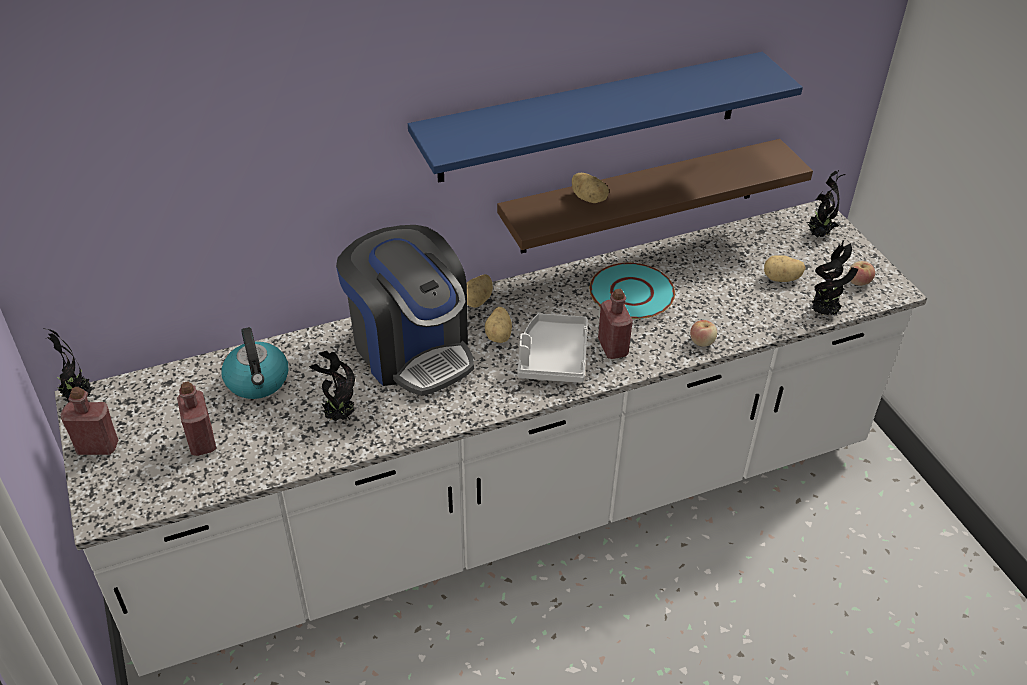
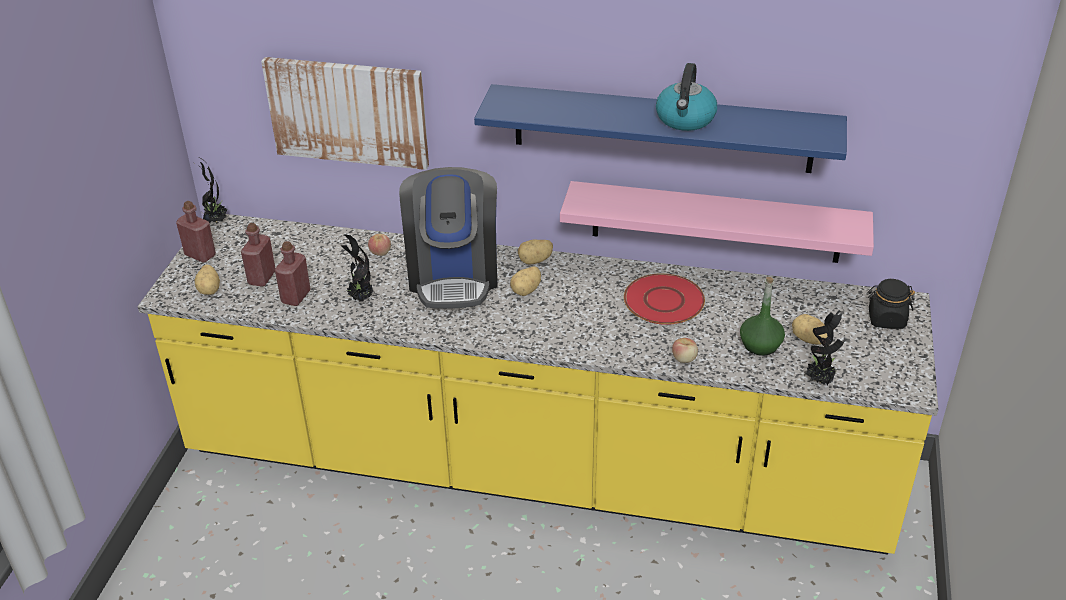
camera: 35 degrees right, 5 degrees down
white counter [55,200,927,676] -> yellow counter [138,214,938,554]
kettle [222,327,288,399] -> kettle moved to [656,63,717,131]
brown shelf [497,139,813,254] -> pink shelf [560,181,874,263]
grey tray [517,313,588,383] -> none
potato [572,173,609,203] -> potato moved to [195,265,220,295]
turquoise plate [590,263,675,319] -> red plate [624,273,705,325]
red bottle [598,289,633,359] -> red bottle moved to [275,241,311,306]
potted plant [808,170,846,238] -> black jar [868,279,915,329]
apple [849,261,875,286] -> apple moved to [368,234,391,256]
none -> picture [261,57,429,170]
none -> green bottle [740,277,785,356]

